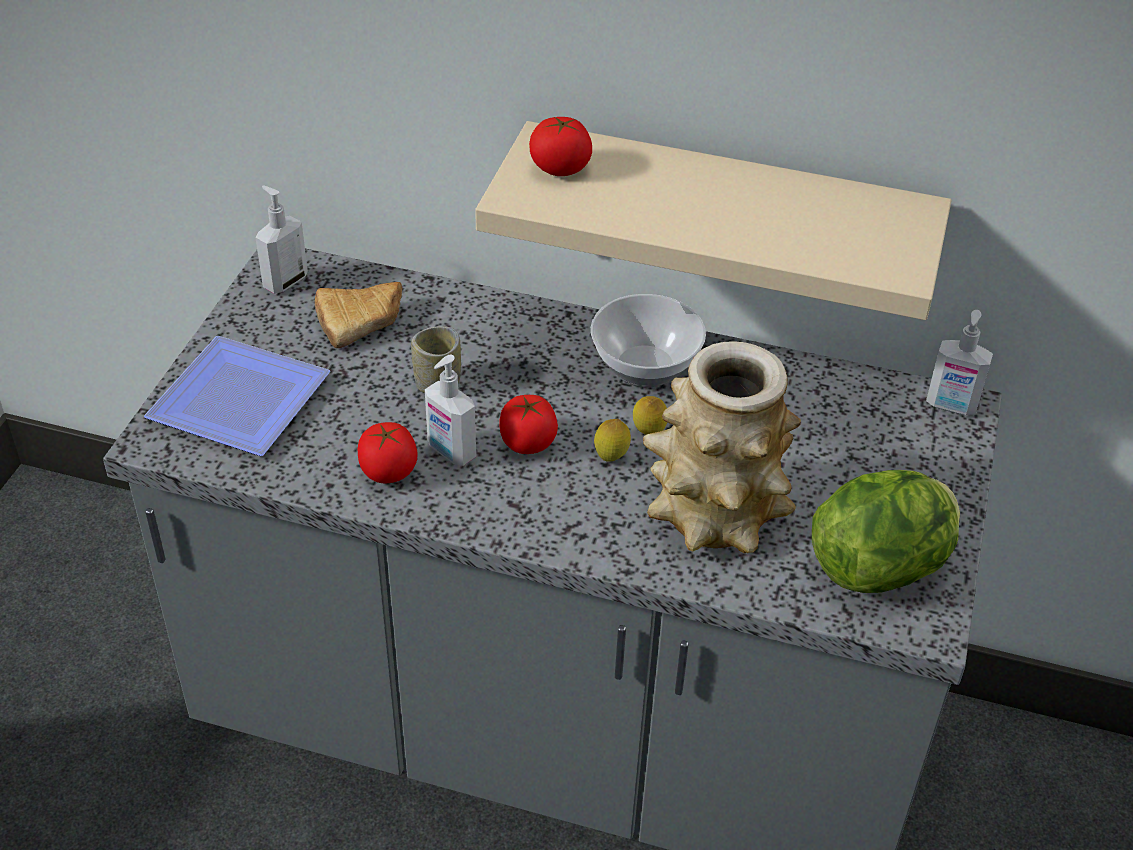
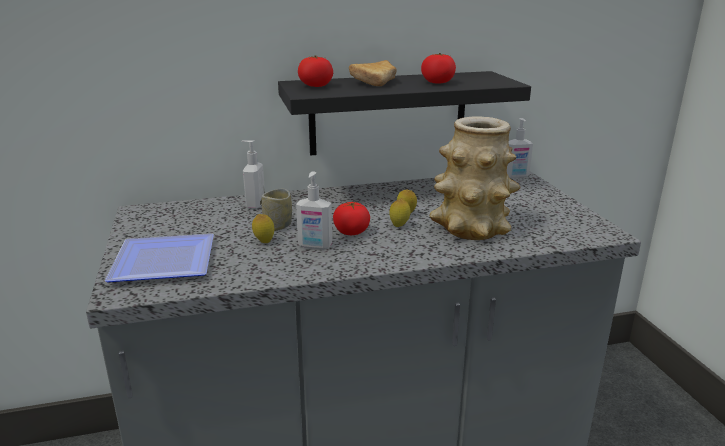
camera: 30 degrees left, 20 degrees down
soap dispenser [255,186,308,294] -> soap dispenser moved to [242,140,265,209]
bread [315,282,402,348] -> bread moved to [349,60,397,86]
tomato [358,422,418,483] -> tomato moved to [421,53,456,84]
beige shelf [475,121,952,320] -> black shelf [278,71,531,156]
bowl [591,294,706,387] -> none
lettuce [812,470,960,593] -> none
none -> lemon [252,214,275,243]

